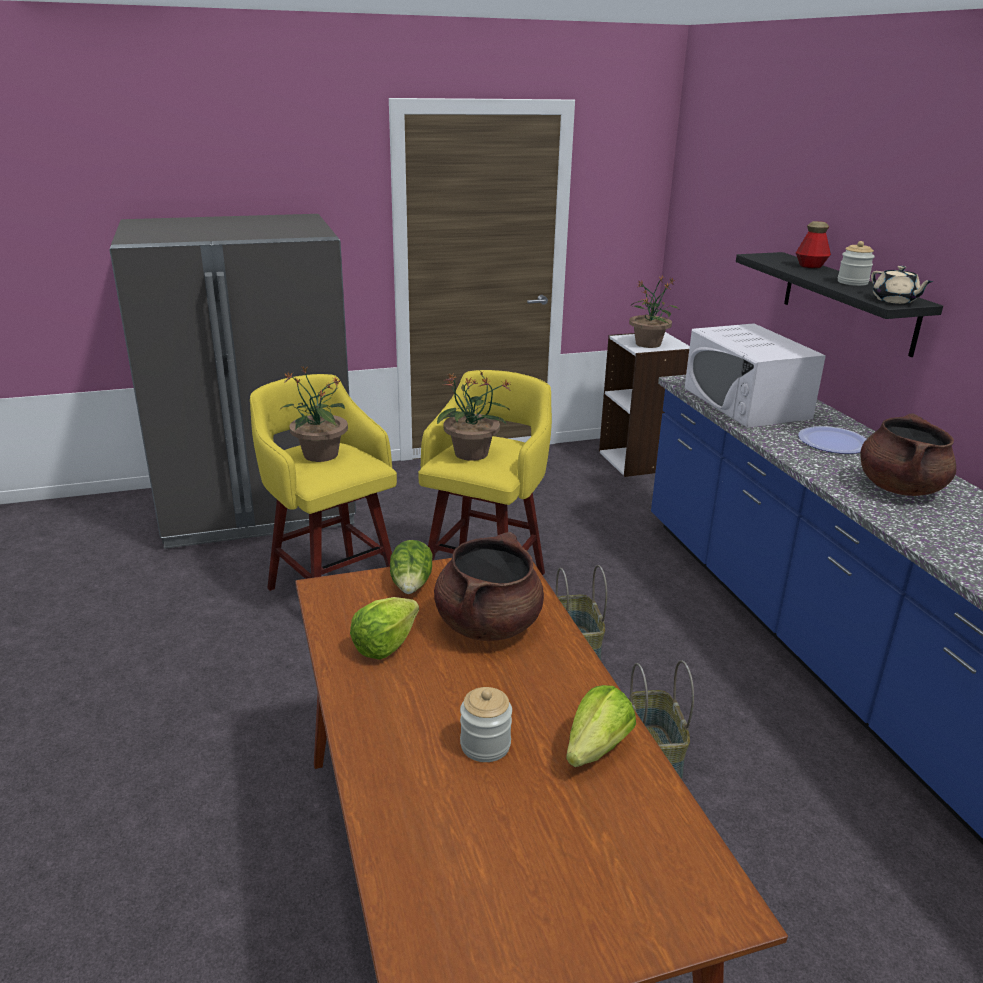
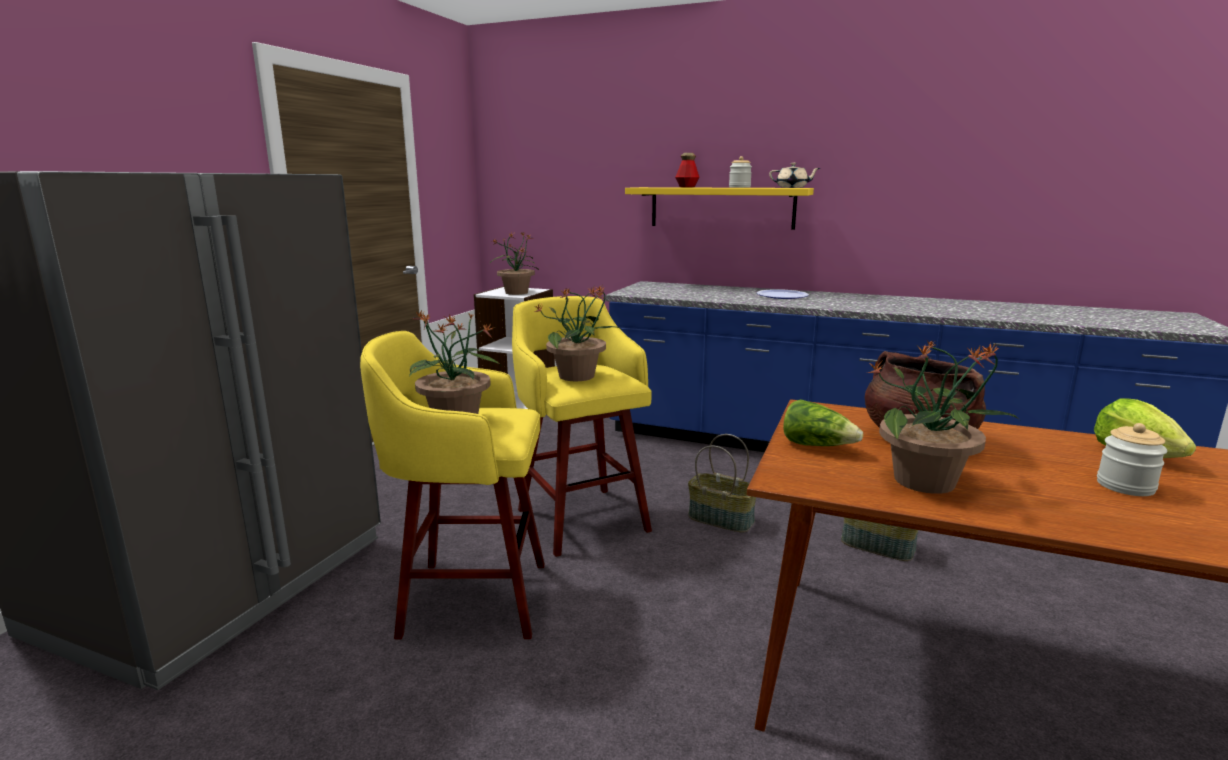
camera: 50 degrees left, 10 degrees down
lettuce [350,597,419,660] -> potted plant [868,340,1020,494]
white microwave [684,323,826,428] -> none
black shelf [736,252,943,357] -> yellow shelf [625,187,814,230]
brown cooking pot [860,413,956,496] -> none

